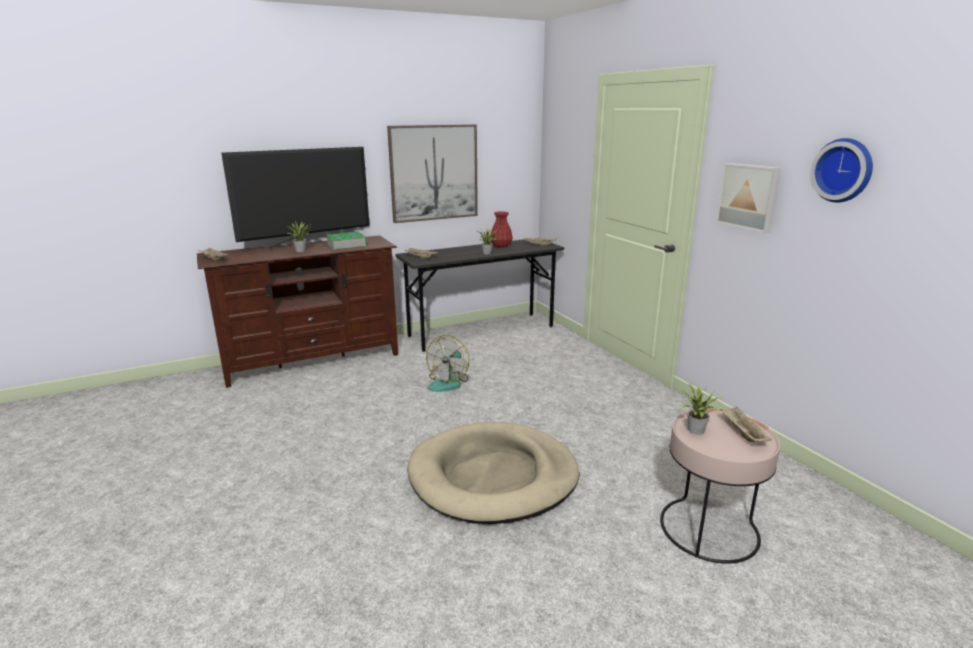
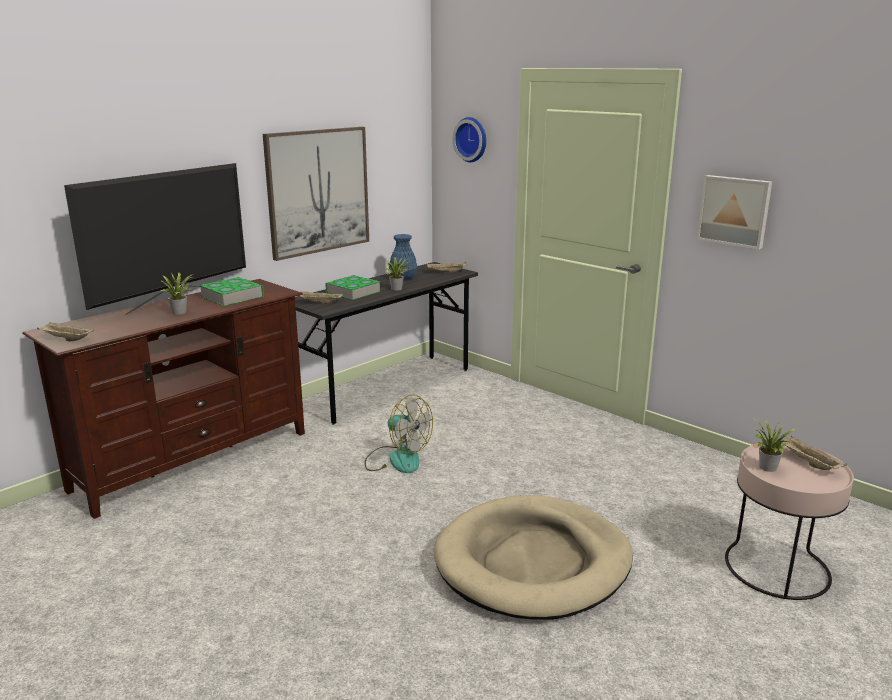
camera: 20 degrees left, 0 degrees up
fan [426,335,469,392] -> fan turned 60 degrees counterclockwise [364,395,433,473]
red vase [491,211,513,248] -> blue vase [389,234,418,280]
wall clock [810,138,873,202] -> wall clock moved to [453,117,486,162]
none -> book [325,275,381,300]

